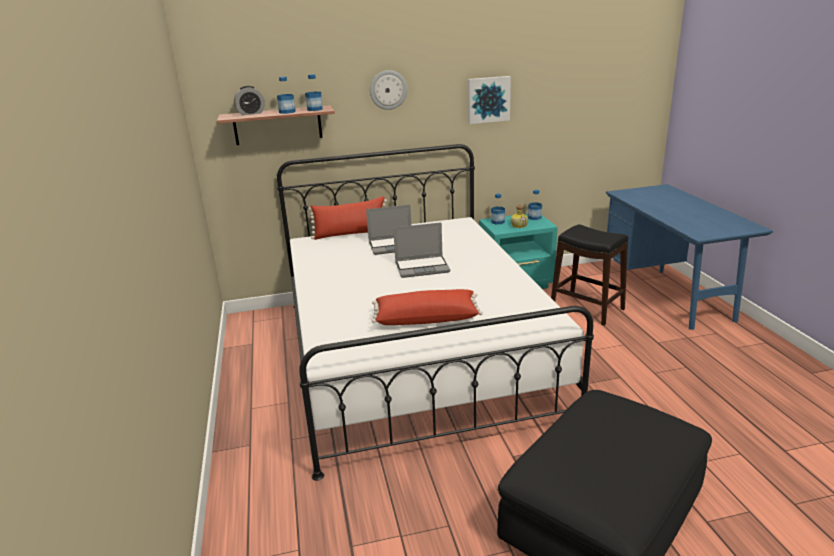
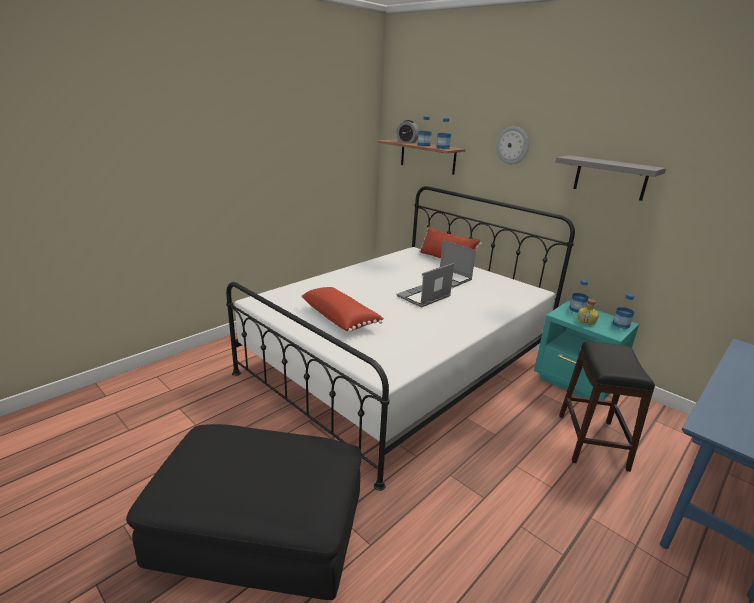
camera: 55 degrees right, 0 degrees up
laptop [393,222,450,278] -> laptop turned 90 degrees clockwise [397,263,454,308]
picture [468,76,511,124] -> grey shelf [555,155,666,201]

